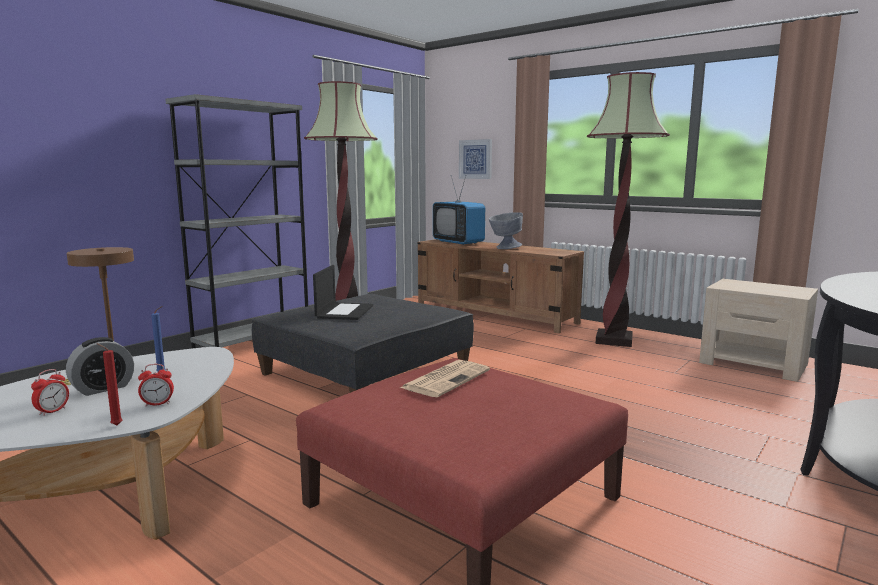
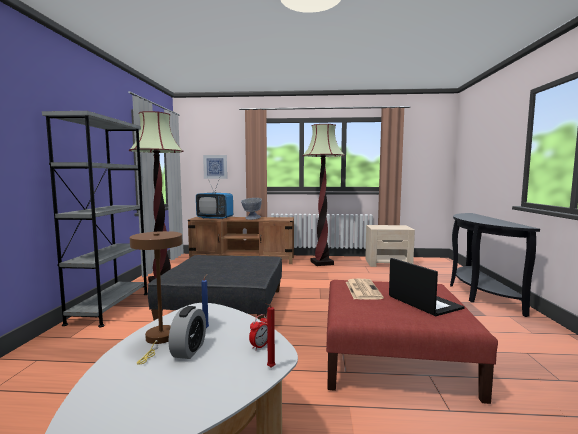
camera: 35 degrees left, 5 degrees down
alarm clock [31,369,69,416] -> none
laptop [313,265,373,320] -> laptop moved to [389,258,465,316]

